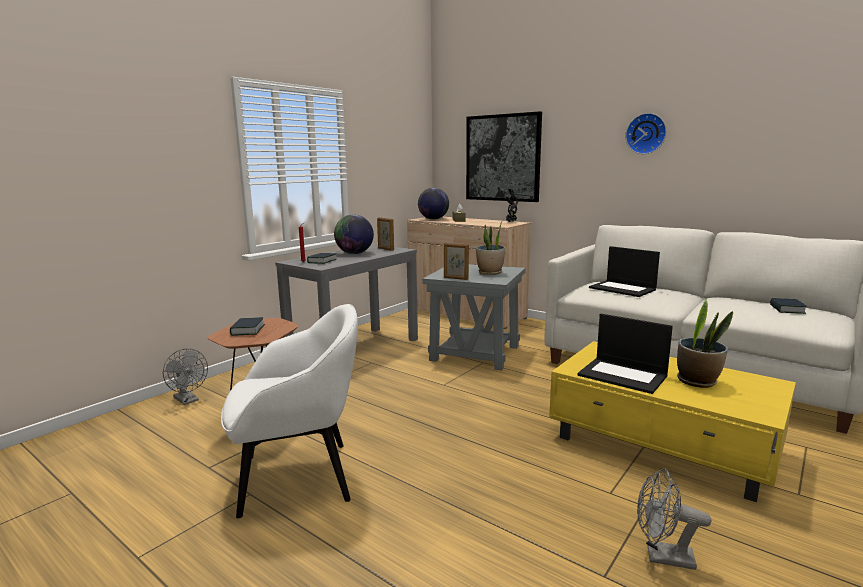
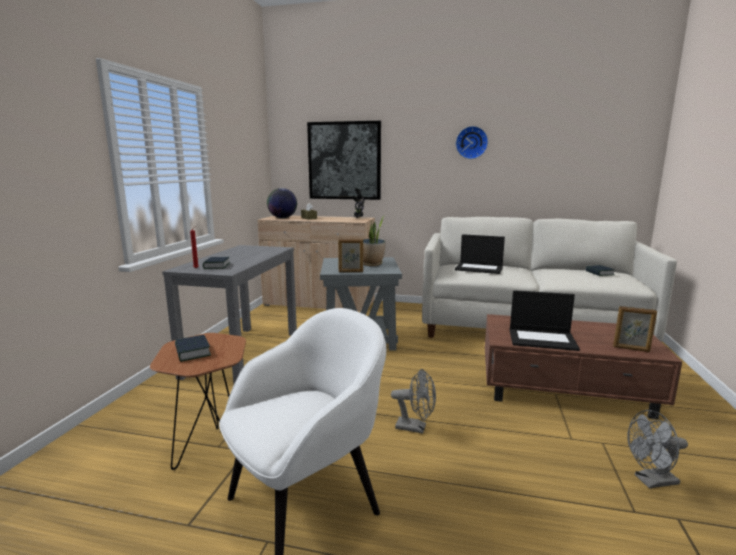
camera: 25 degrees left, 0 degrees up
grey fan [163,348,208,405] -> grey fan moved to [391,369,436,434]
globe [334,215,374,254] -> none
picture frame [377,217,394,251] -> picture frame moved to [613,306,657,352]
yellow coffee table [549,341,796,502] -> brown coffee table [485,314,682,419]
potted plant [677,299,733,388] -> none

